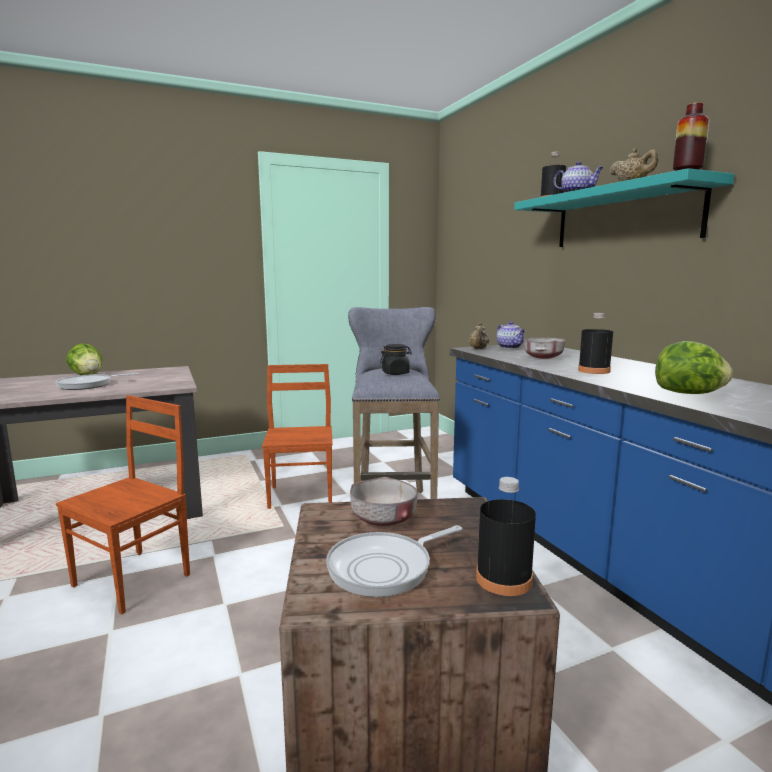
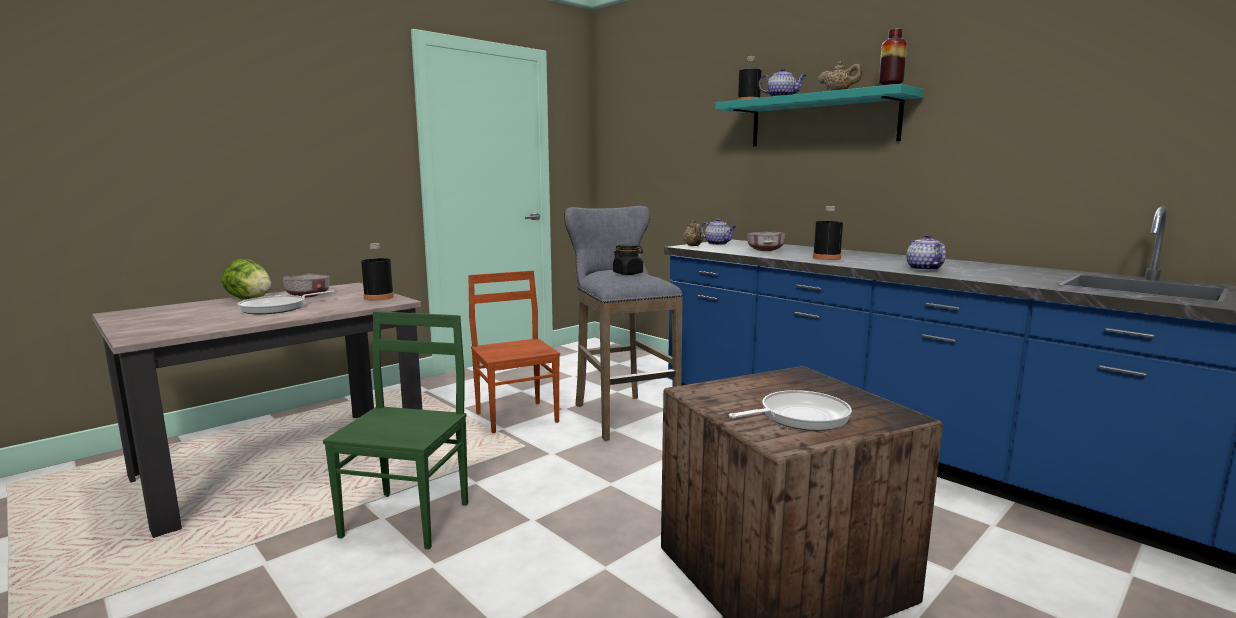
camera: 20 degrees left, 0 degrees up
brown chair [56,395,190,614] -> green chair [323,311,468,549]
frying pan [326,525,462,597] -> frying pan turned 150 degrees counterclockwise [729,390,852,431]
grey bowl [350,477,418,526] -> grey bowl moved to [283,273,330,297]
black bottle [476,477,536,596] -> black bottle moved to [361,243,394,301]
lettuce [655,341,733,394] -> teapot [906,234,946,271]

